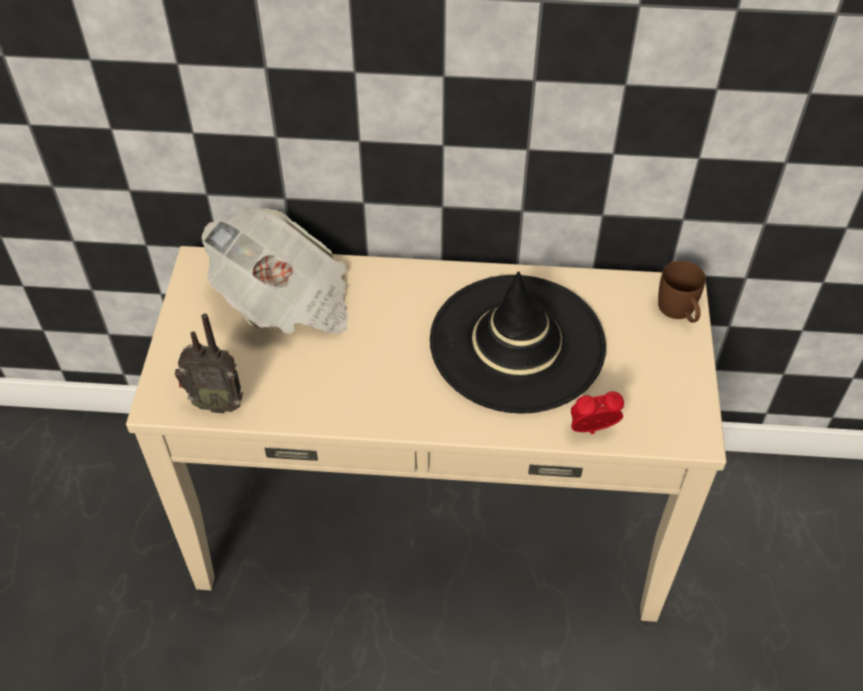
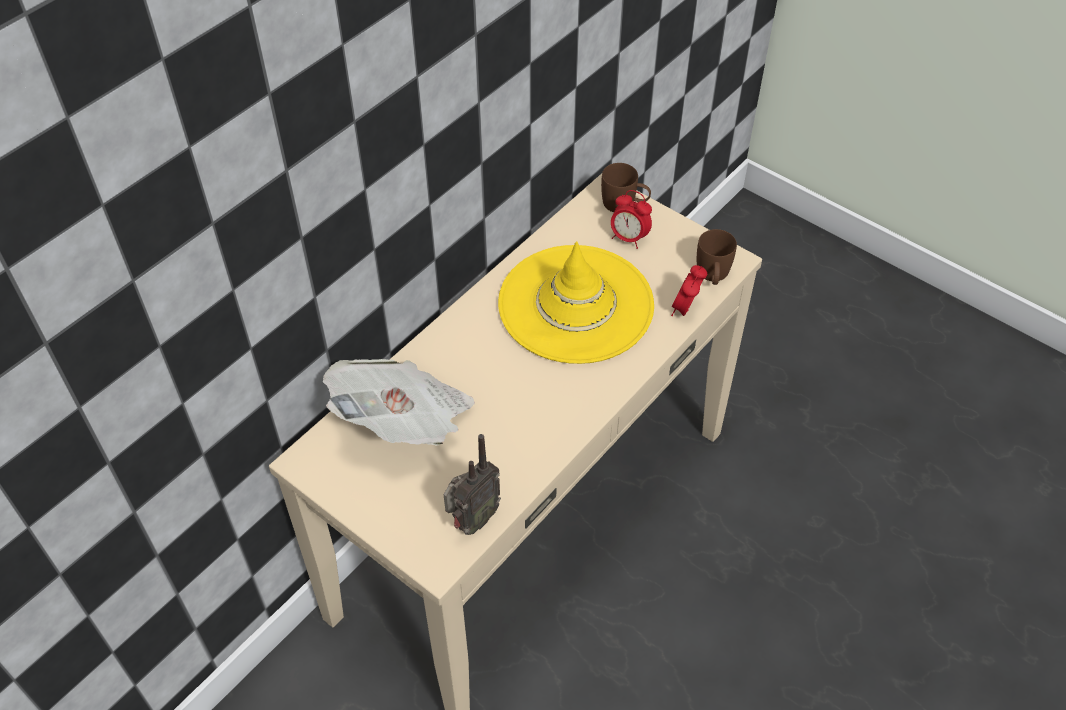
camera: 55 degrees left, 0 degrees up
black hat [430,271,606,414] -> yellow hat [498,241,654,364]
none -> alarm clock [611,190,652,249]
none -> brown mug [697,229,737,285]

